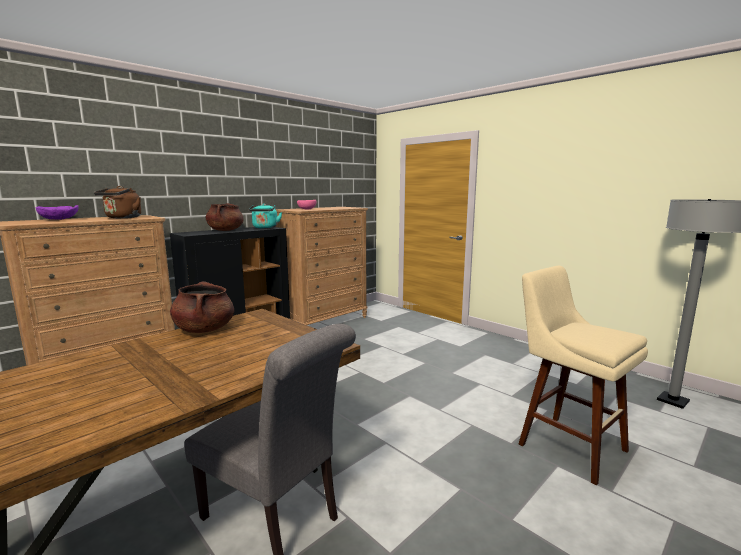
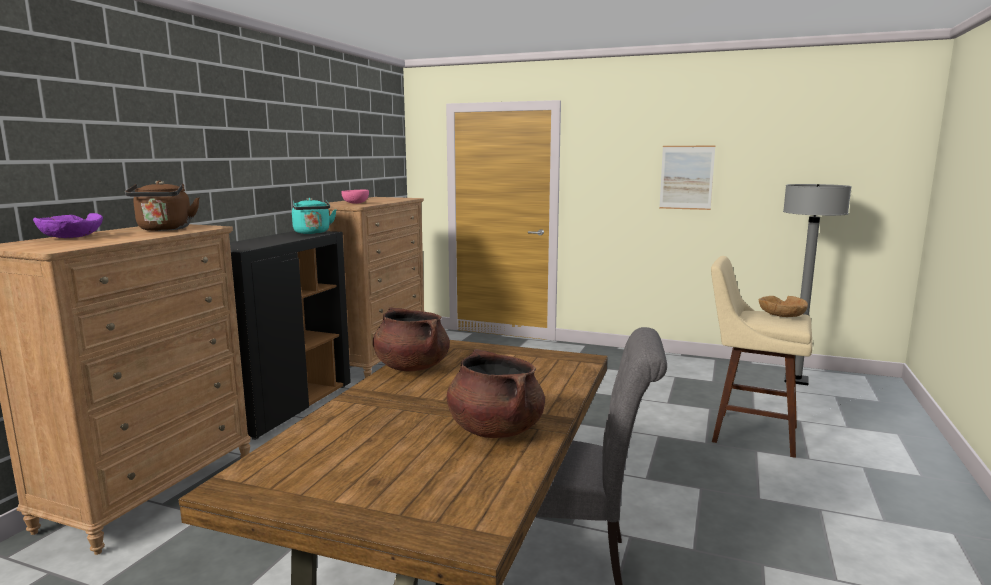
camera: 25 degrees left, 0 degrees up
brown cooking pot [206,203,244,231] -> brown cooking pot moved to [447,349,545,438]
none -> picture [659,146,715,210]
none -> brown bowl [759,296,808,317]

